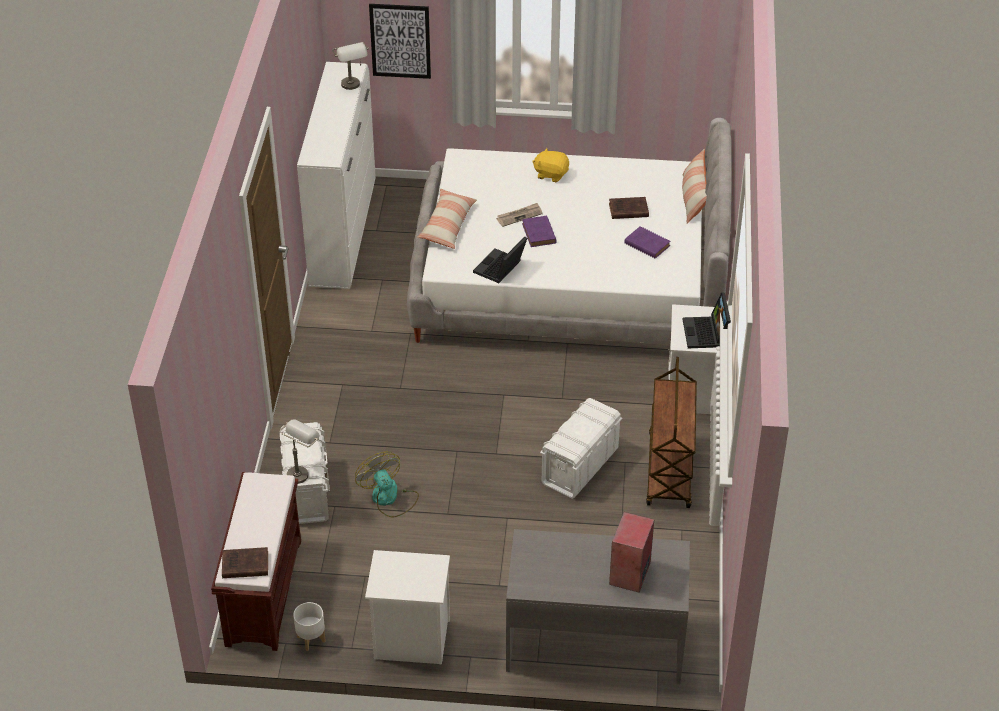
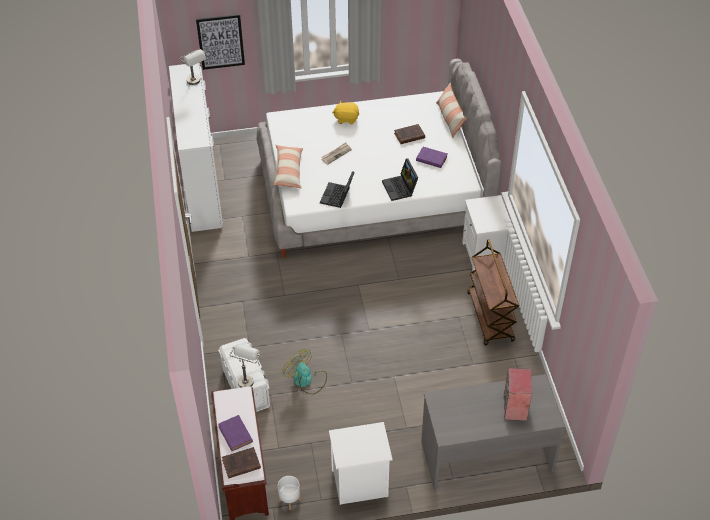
camera: 15 degrees left, 5 degrees up
purple book [522,216,557,247] -> purple book moved to [218,415,253,451]
white storage box [540,398,622,499] -> none
laptop [683,292,731,348] -> laptop moved to [382,158,418,201]

